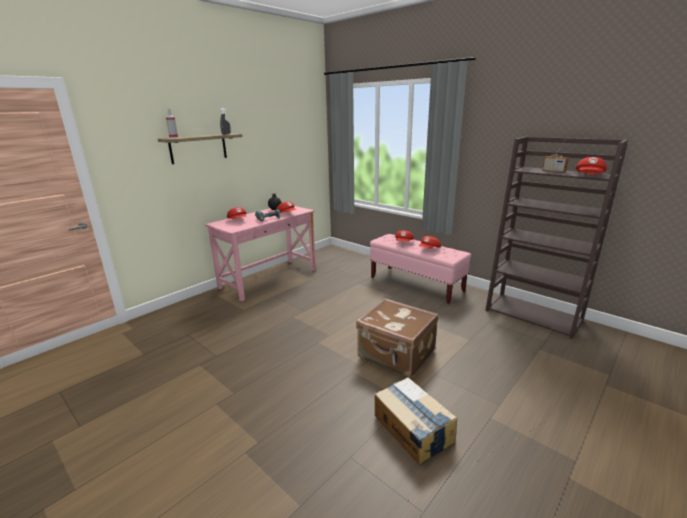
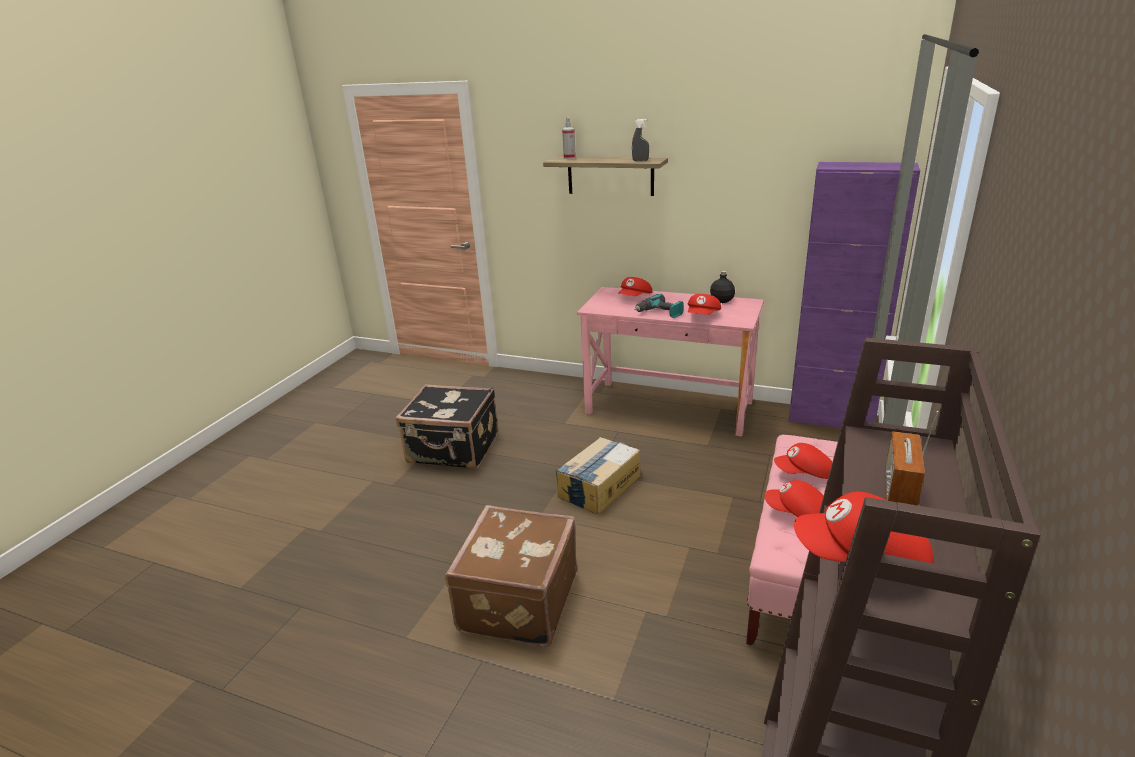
camera: 70 degrees right, 5 degrees up
cardboard box [375,377,457,465] -> cardboard box moved to [555,437,641,514]
none -> black suitcase [396,384,498,469]
none -> purple cabinet [789,162,920,428]

